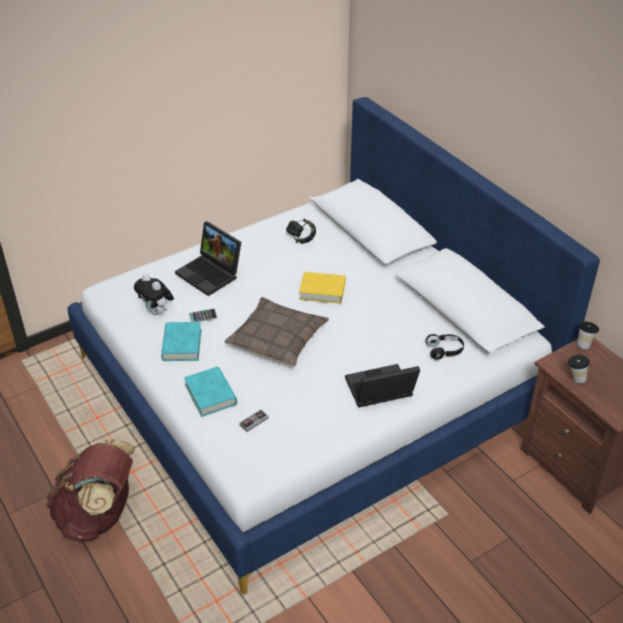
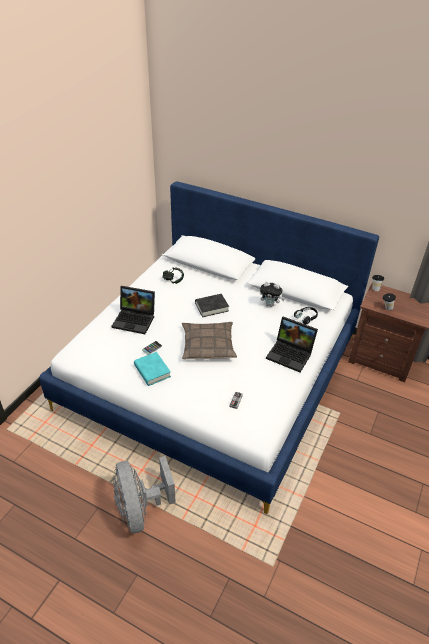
camera: 30 degrees left, 0 degrees up
brown backpack [46,438,135,542] -> grey fan [113,456,176,533]
plush toy [134,274,174,315] -> plush toy moved to [260,281,284,307]
turquoise book [184,367,237,417] -> none
yellow book [299,272,346,304] -> black book [195,294,229,317]
laptop [345,364,420,408] -> laptop turned 105 degrees counterclockwise [266,316,318,372]

